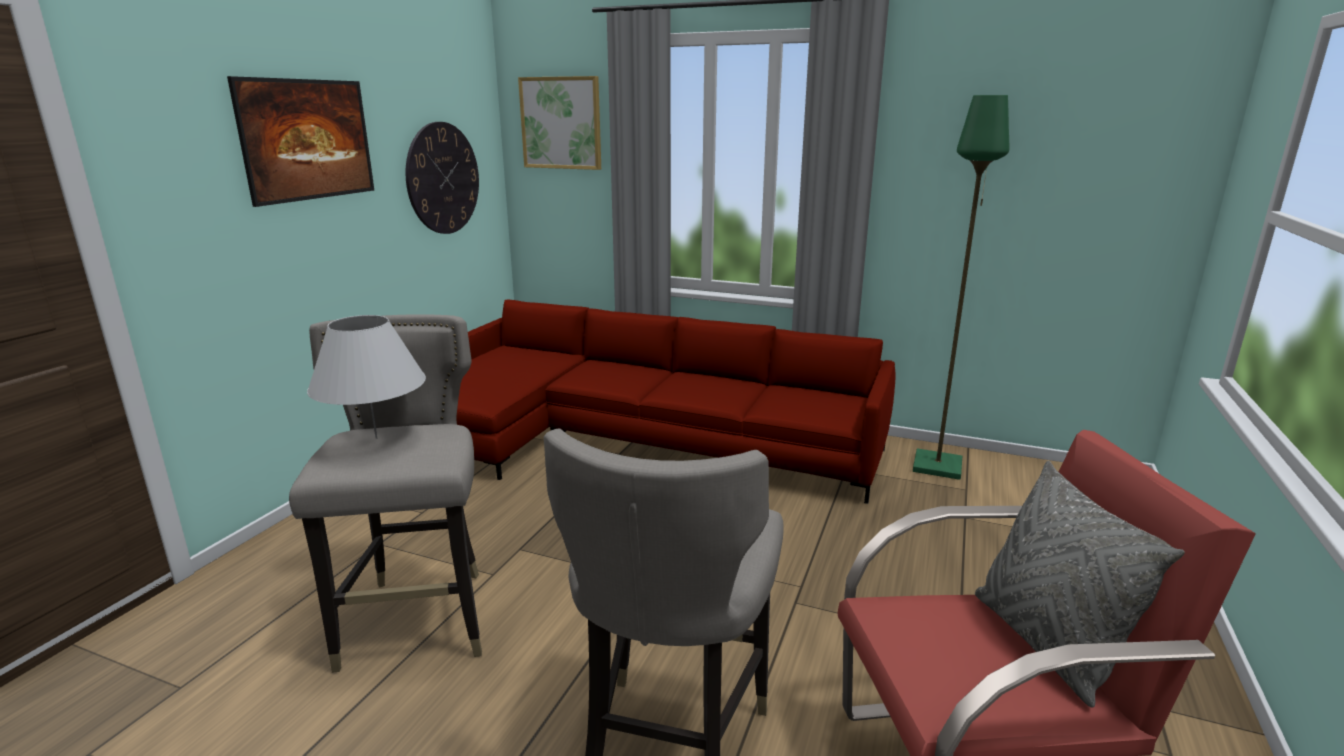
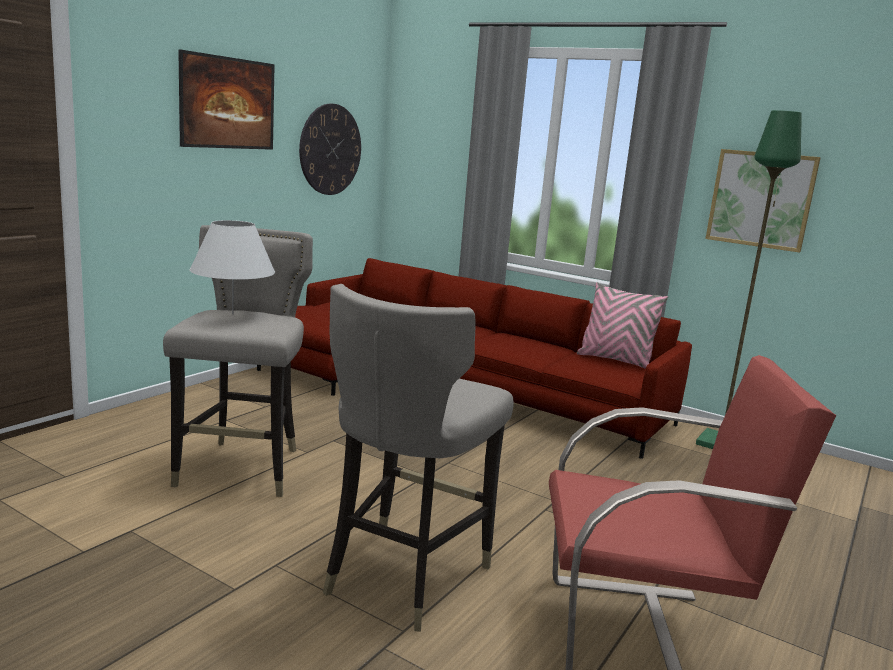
camera: 10 degrees right, 5 degrees down
picture [518,76,601,170] -> picture moved to [705,149,821,253]
grey pillow [975,461,1185,708] -> none
none -> pink pillow [577,282,668,369]

